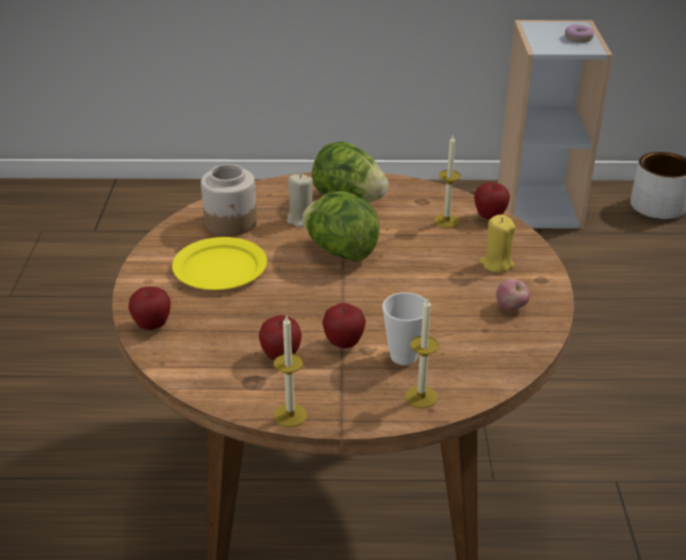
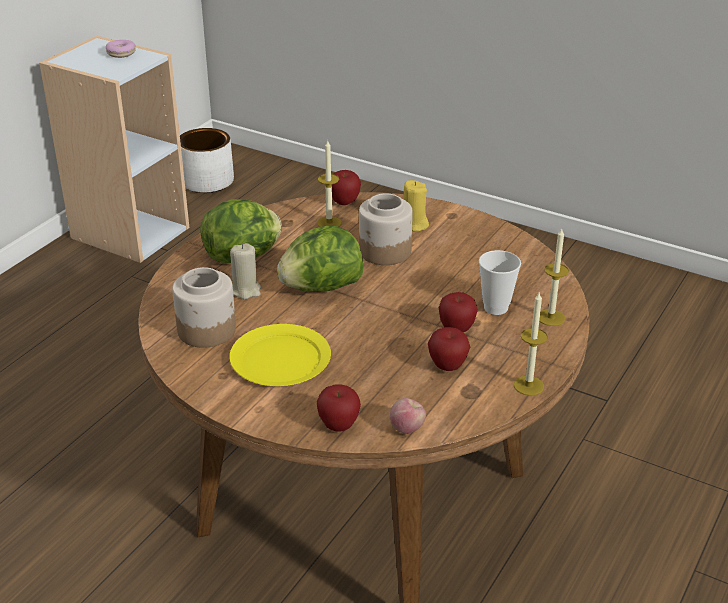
camera: 60 degrees left, 0 degrees up
apple [496,279,530,310] -> apple moved to [390,398,426,434]
none -> jar [359,193,413,265]

